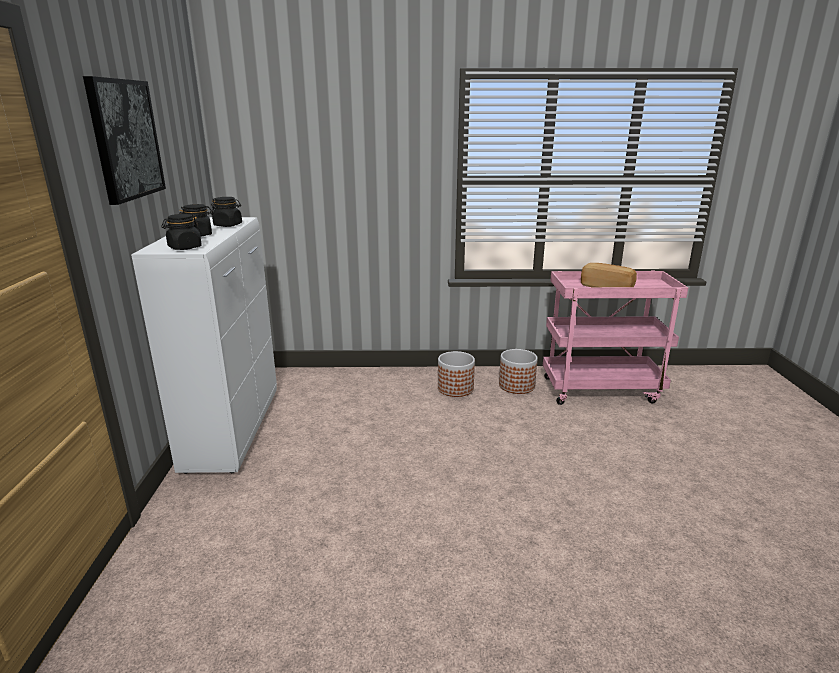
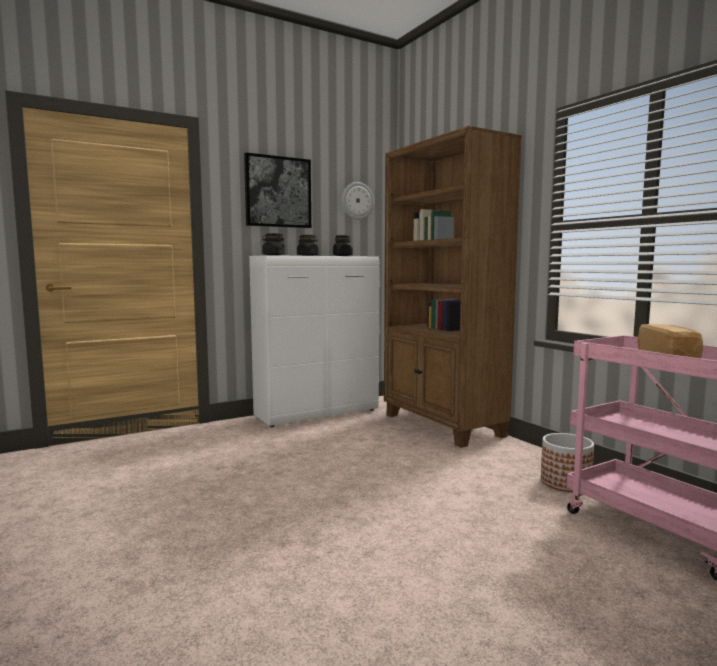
camera: 60 degrees right, 15 degrees down
planter [438,351,475,397] -> none
none -> wall clock [342,182,374,220]
none -> brown bookcase [384,126,522,448]

